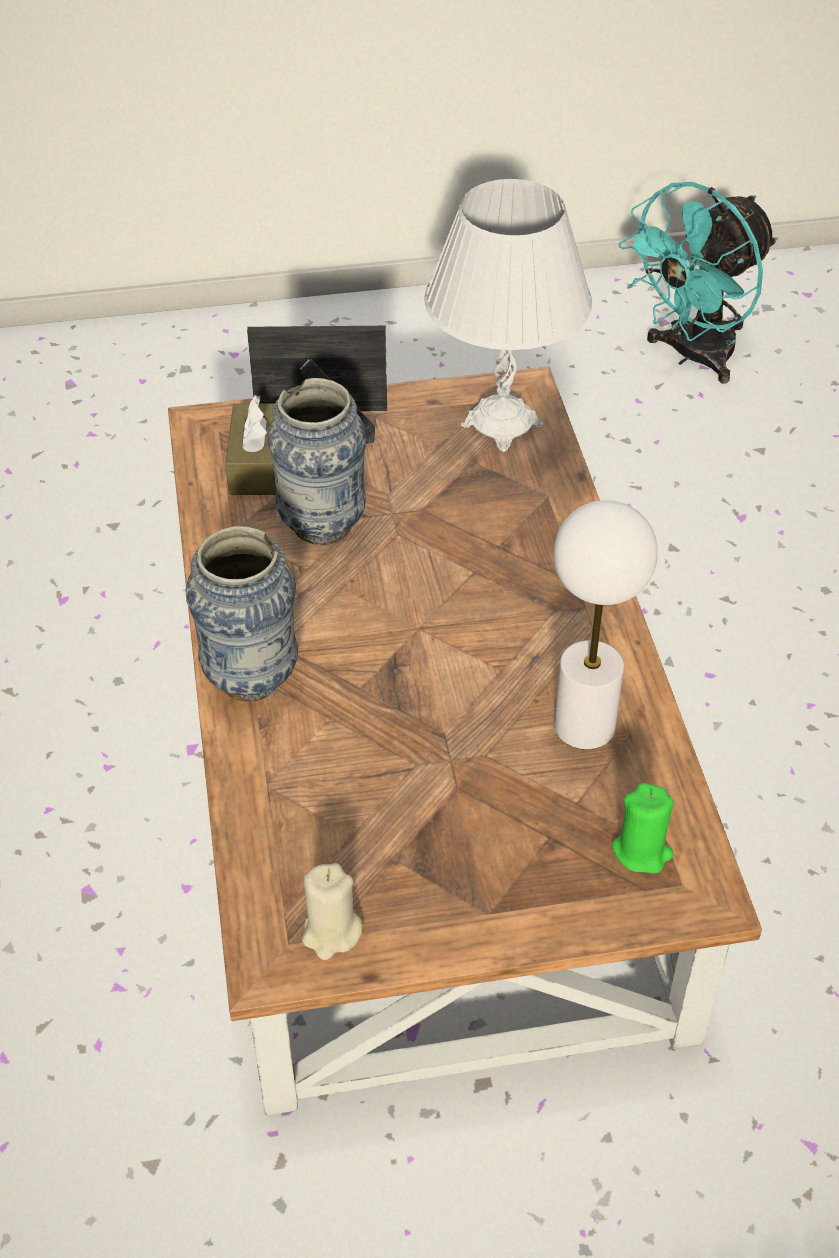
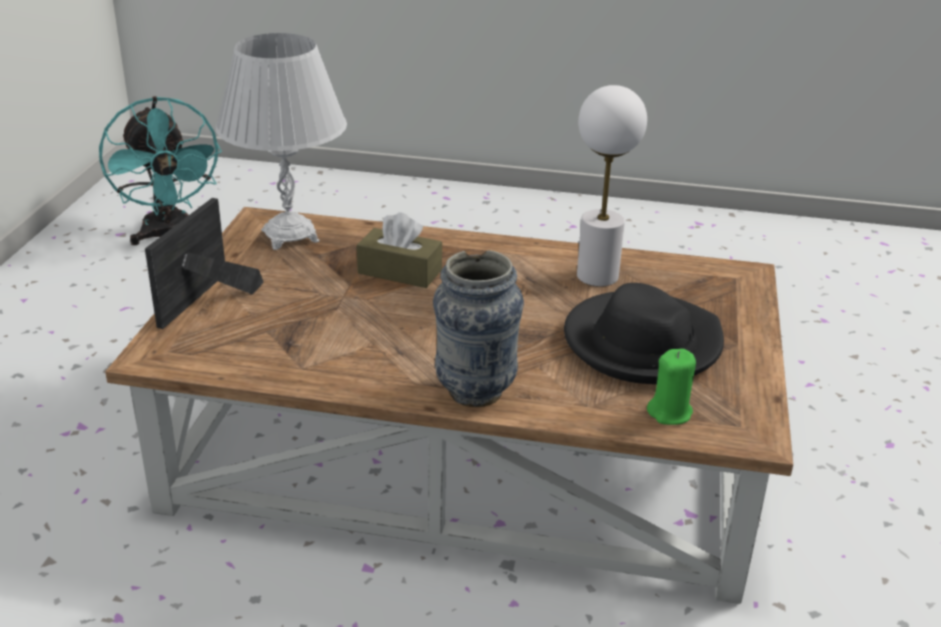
camera: 70 degrees left, 15 degrees down
brown tissue box [225,395,276,495] -> brown tissue box moved to [357,212,442,288]
vase [267,378,366,545] -> none
beige candle [302,863,363,960] -> none
green candle [612,783,674,874] -> green candle moved to [647,349,696,425]
none -> black hat [564,283,724,384]

